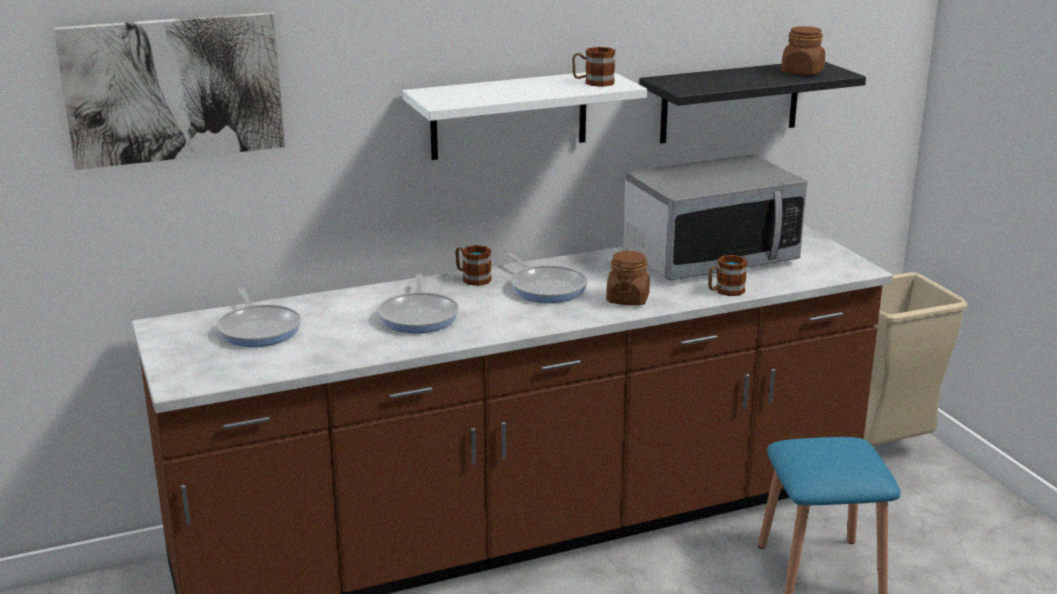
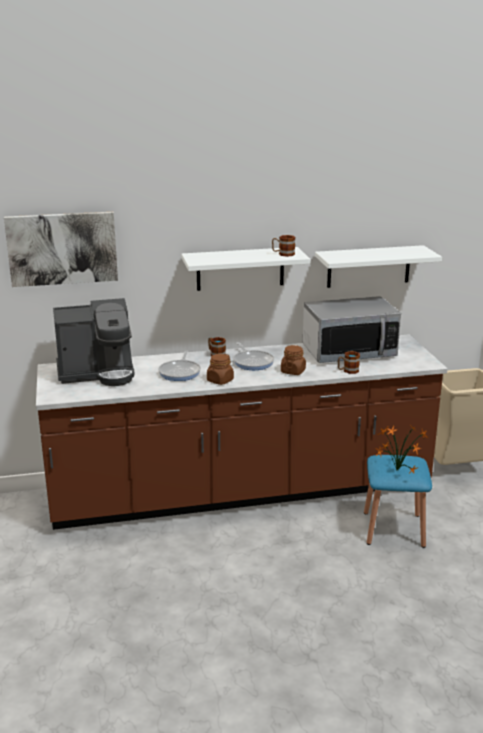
camera: 10 degrees right, 0 degrees up
frying pan [217,288,301,347] -> coffee machine [53,298,134,386]
black shelf [639,62,866,143] -> white shelf [315,245,442,288]
brown jar [781,26,825,75] -> brown jar moved to [207,354,234,385]
none -> potted plant [376,425,428,473]

